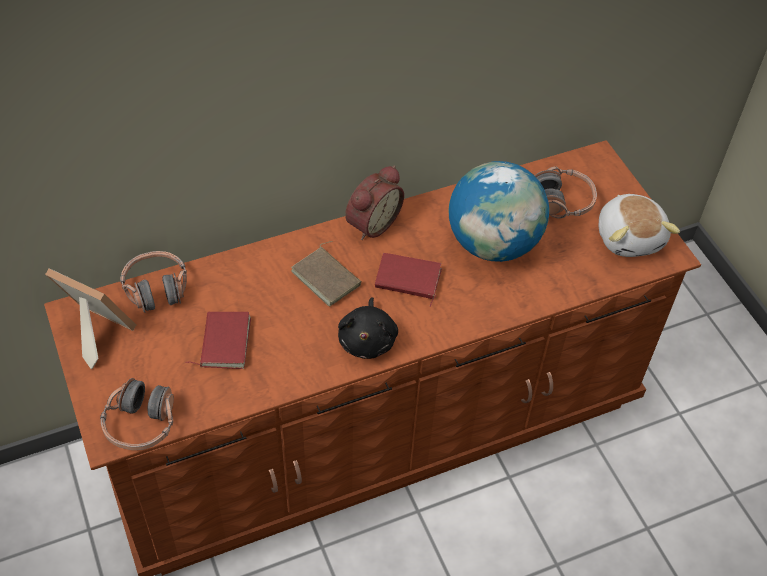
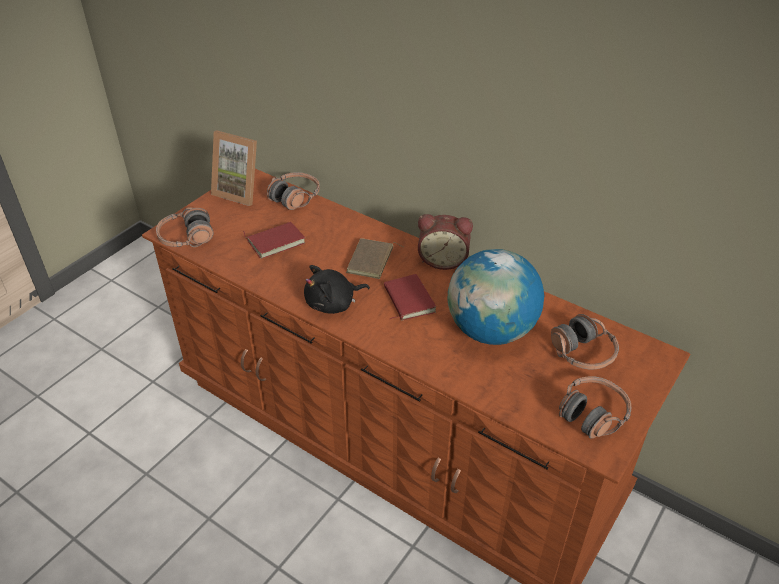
camera: 60 degrees right, 10 degrees down
picture frame [45,268,136,369] -> picture frame turned 120 degrees clockwise [211,130,257,206]
plush toy [599,194,680,257] -> headphones [559,376,631,439]

